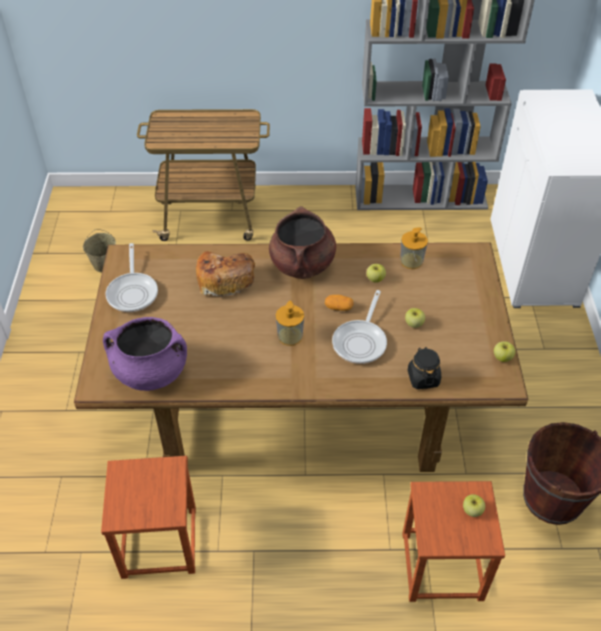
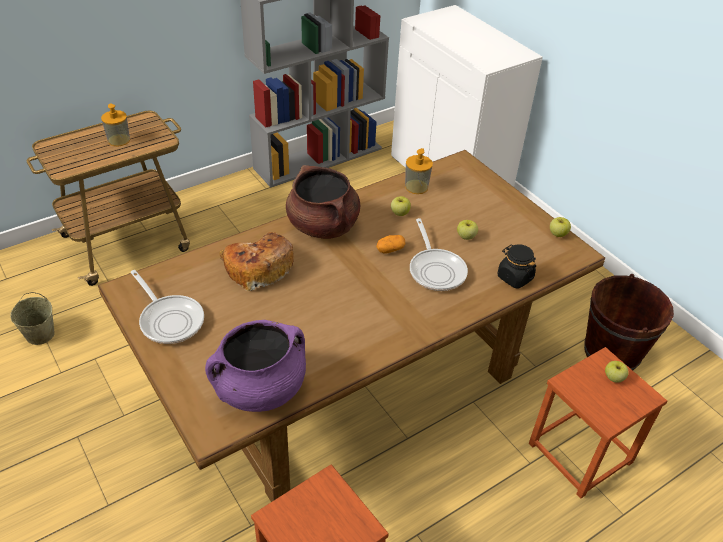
camera: 35 degrees left, 5 degrees down
soap dispenser [276,301,304,346] -> soap dispenser moved to [101,103,130,146]

